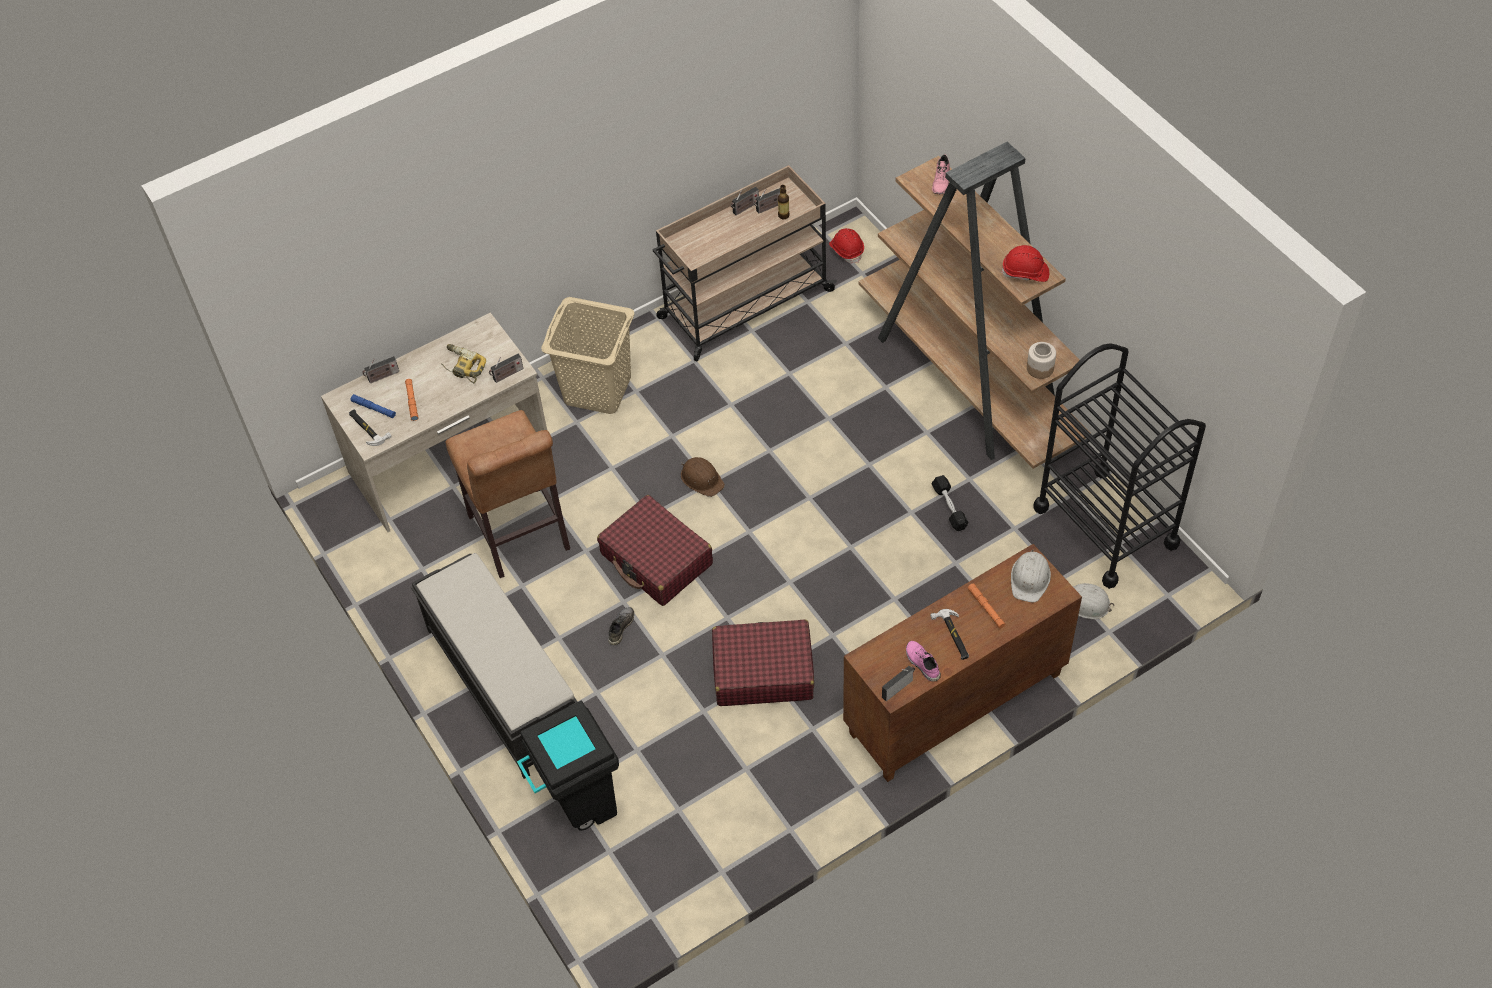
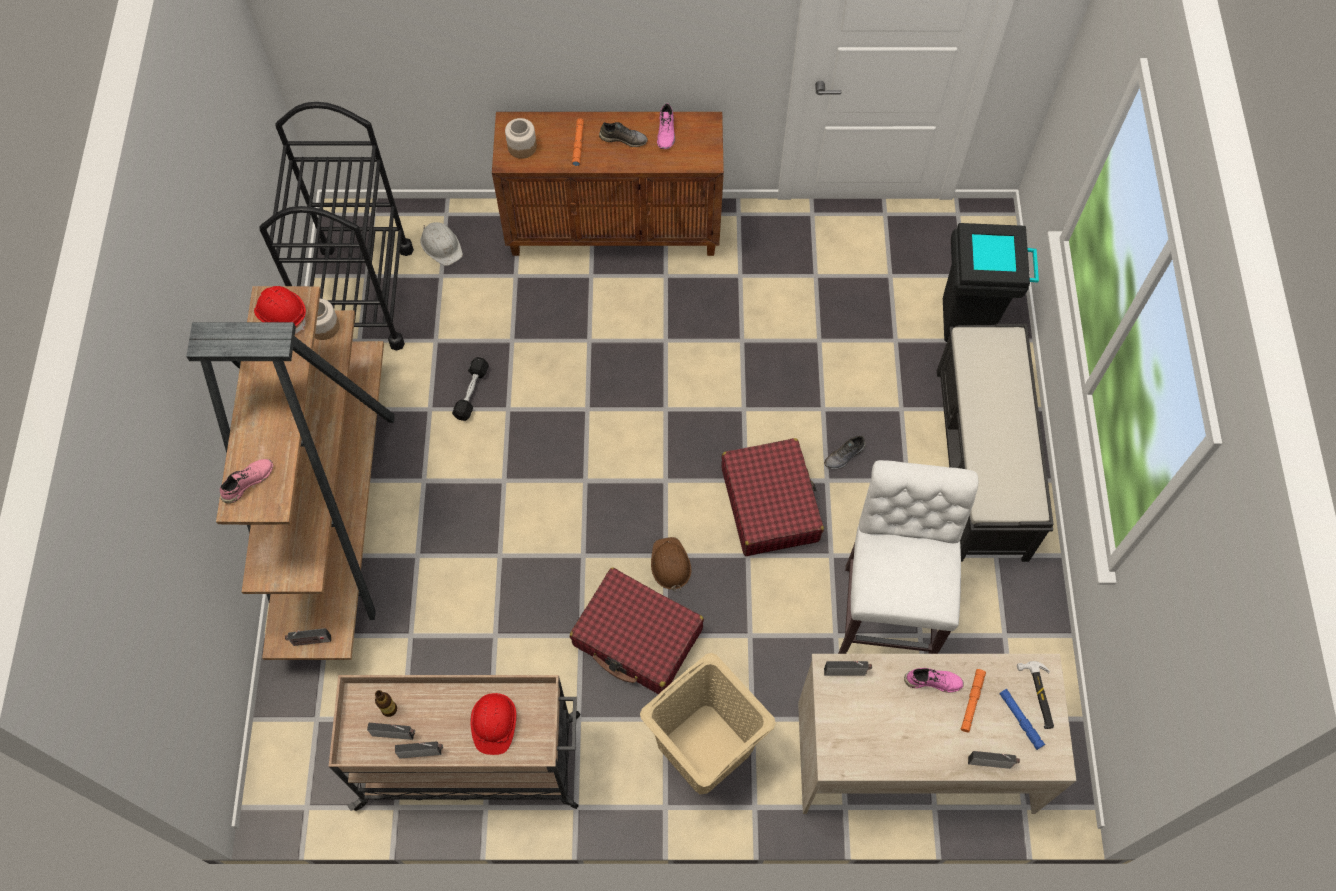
camera: 150 degrees left, 10 degrees up
power drill [442,344,486,383] -> none
brown stool [446,410,570,578] -> white stool [838,460,979,654]
red suitcase [712,619,814,706] -> red suitcase moved to [570,567,704,694]
red hard hat [829,228,864,263] -> red hard hat moved to [471,693,517,755]
radio [882,666,915,701] -> radio moved to [285,628,331,646]
hammer [930,609,969,660] -> grey shoe [599,122,648,147]
white hard hat [1011,549,1051,602] -> jar [505,118,537,159]
none -> pink shoe [904,668,964,693]

